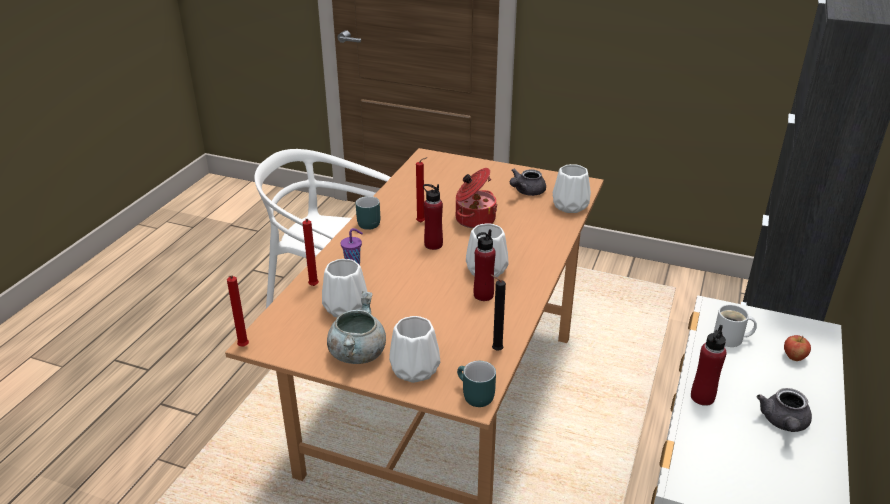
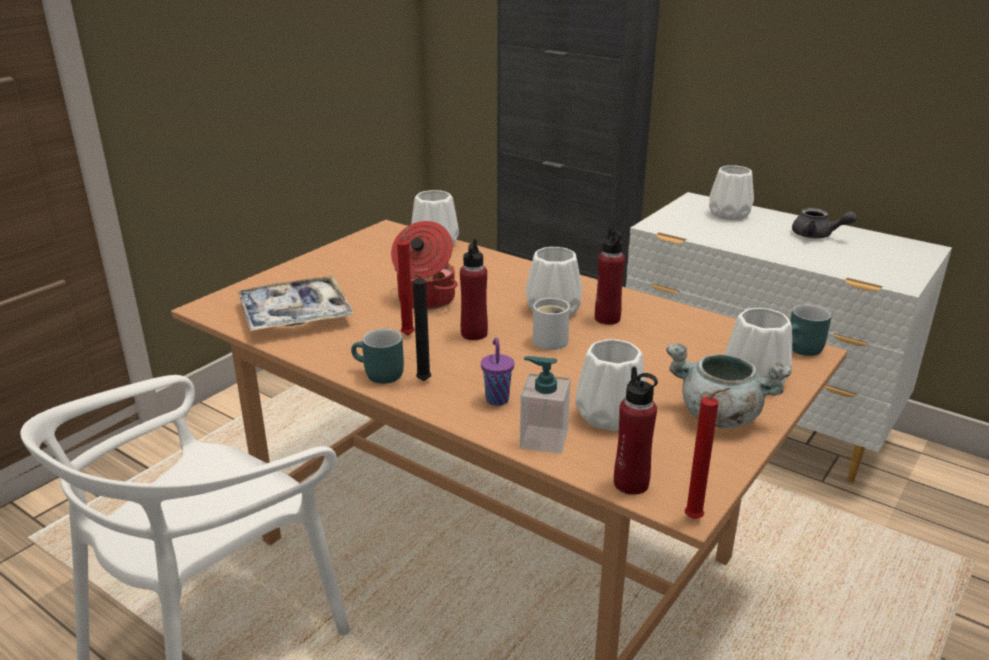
camera: 75 degrees left, 5 degrees down
red candle [302,219,319,286] -> soap dispenser [520,356,571,454]
black candle [491,275,506,351] -> black candle moved to [413,274,431,381]
grey teapot [510,168,546,196] -> none
red bottle [691,325,726,406] -> red bottle moved to [614,367,658,495]
white mug [714,305,757,347] -> white mug moved to [533,298,570,350]
apple [784,335,811,361] -> white vase [709,165,754,220]
none -> tray [237,276,354,332]

